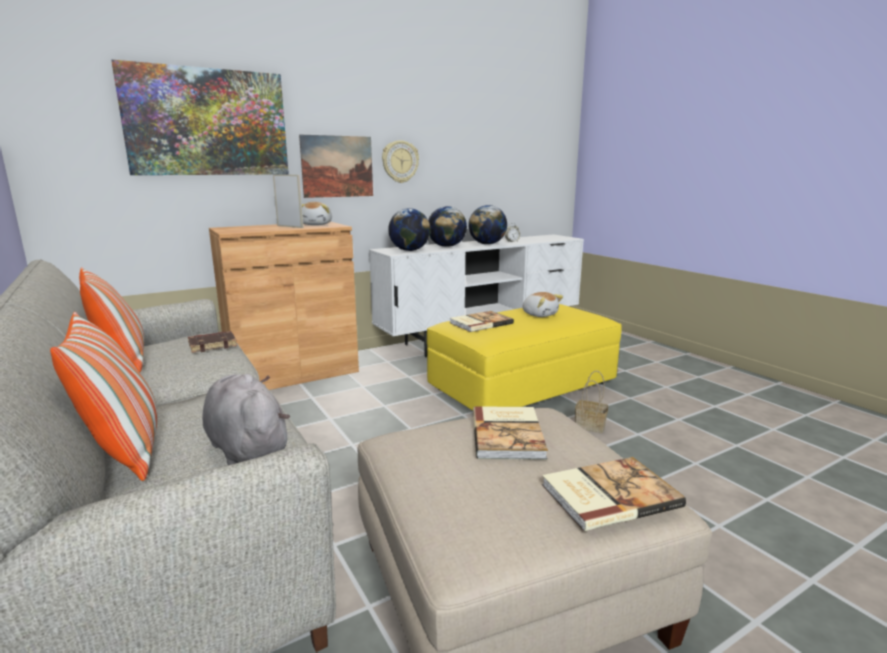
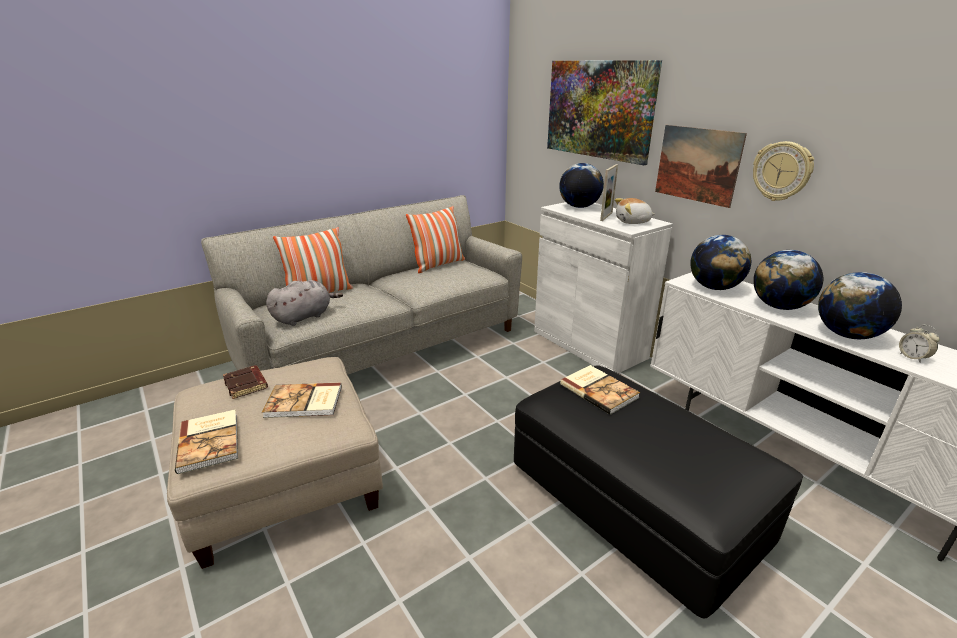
camera: 85 degrees right, 10 degrees up
brown book [188,331,237,353] -> brown book moved to [223,365,268,399]
brown cabinet [209,222,359,390] -> white cabinet [534,202,673,373]
yellow ottoman [427,304,622,411] -> black ottoman [514,365,803,618]
plush toy [523,292,563,317] -> none
basket [575,371,608,433] -> none
none -> globe [559,163,604,208]

